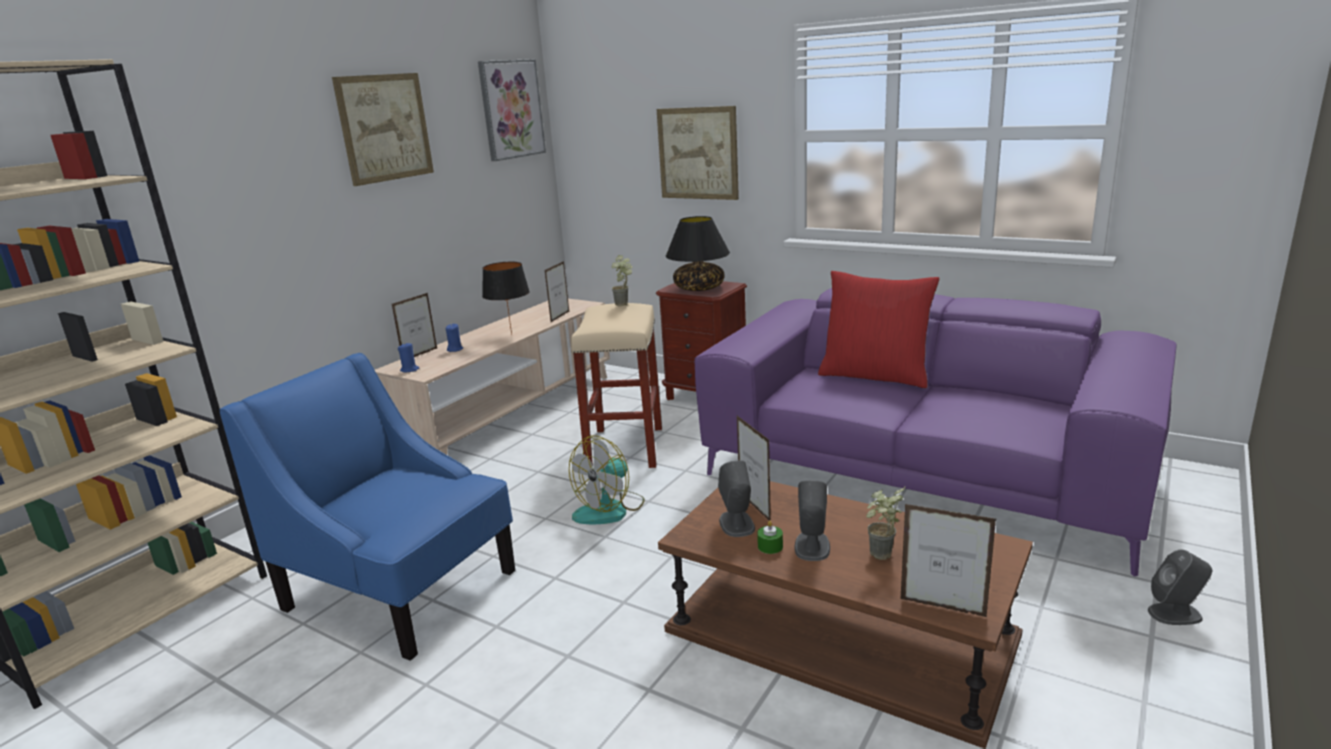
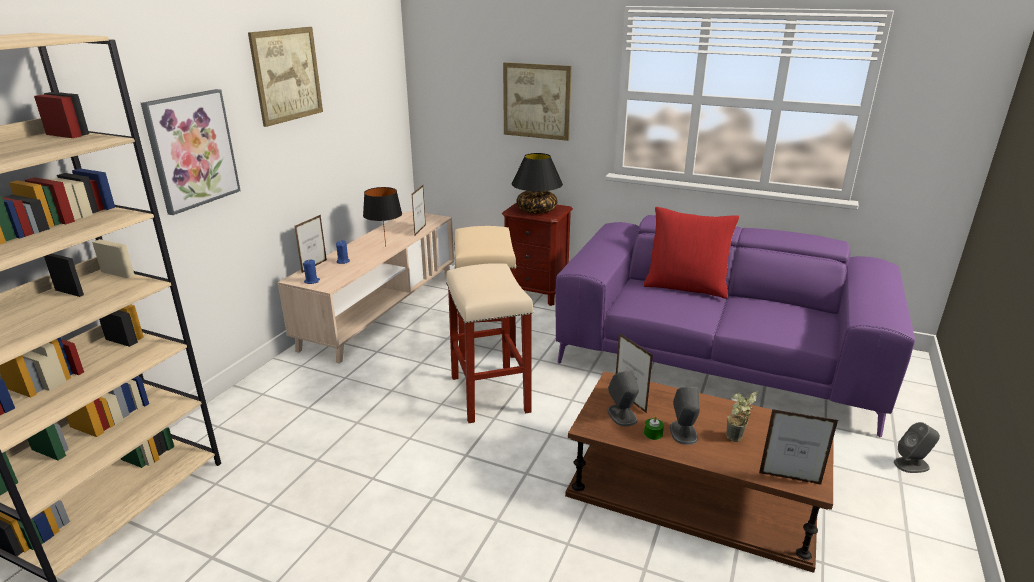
camera: 10 degrees left, 5 degrees up
blue armchair [219,353,515,661] -> none
picture [478,59,546,161] -> picture moved to [141,89,241,215]
fan [569,436,645,524] -> beige stool [446,263,533,423]
potted plant [611,255,633,306] -> none

